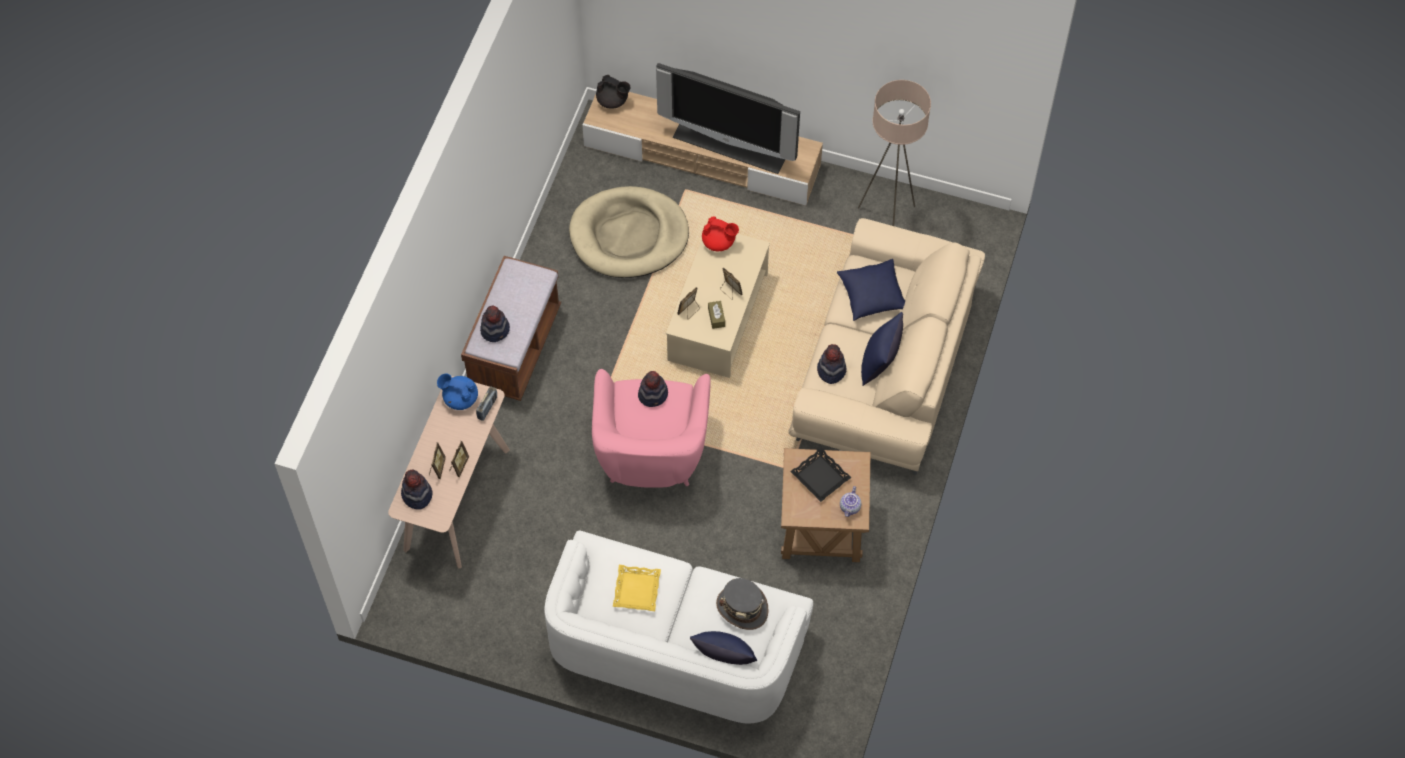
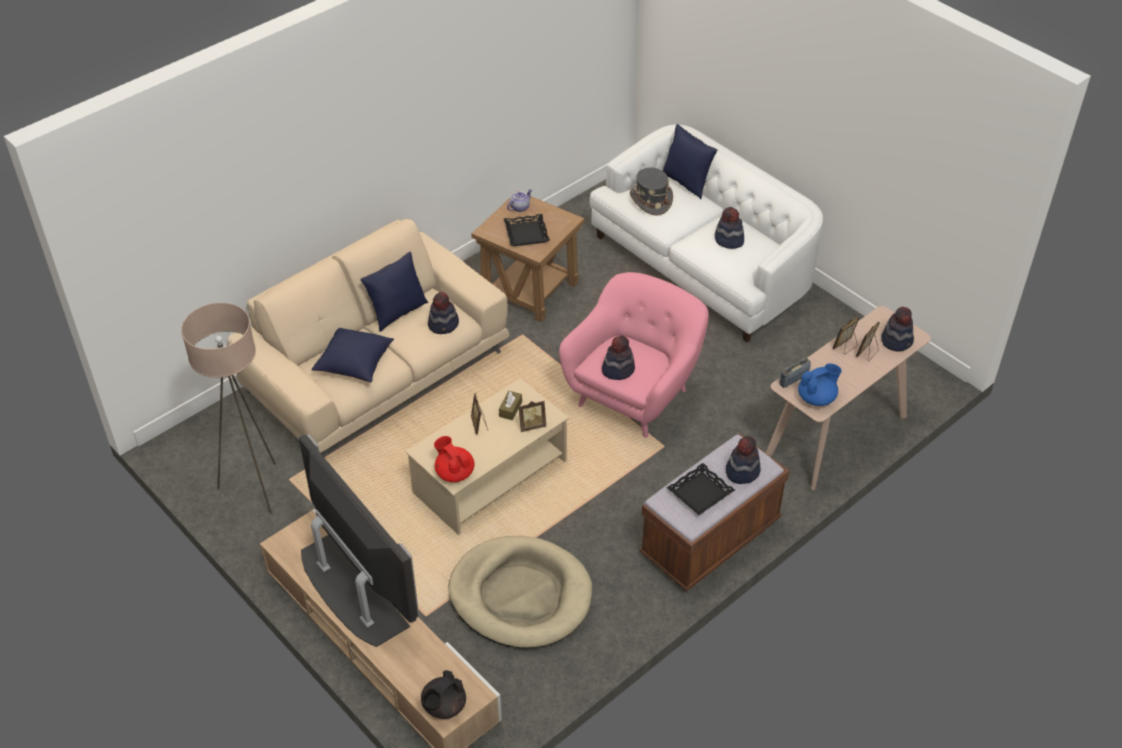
camera: 150 degrees left, 15 degrees down
blue teapot [437,373,478,410] -> blue teapot turned 75 degrees counterclockwise [798,363,842,406]
black teapot [596,75,630,109] -> black teapot turned 105 degrees counterclockwise [421,670,466,719]
yellow tray [613,565,661,611] -> hat [714,207,744,249]
none -> black tray [666,463,735,515]

